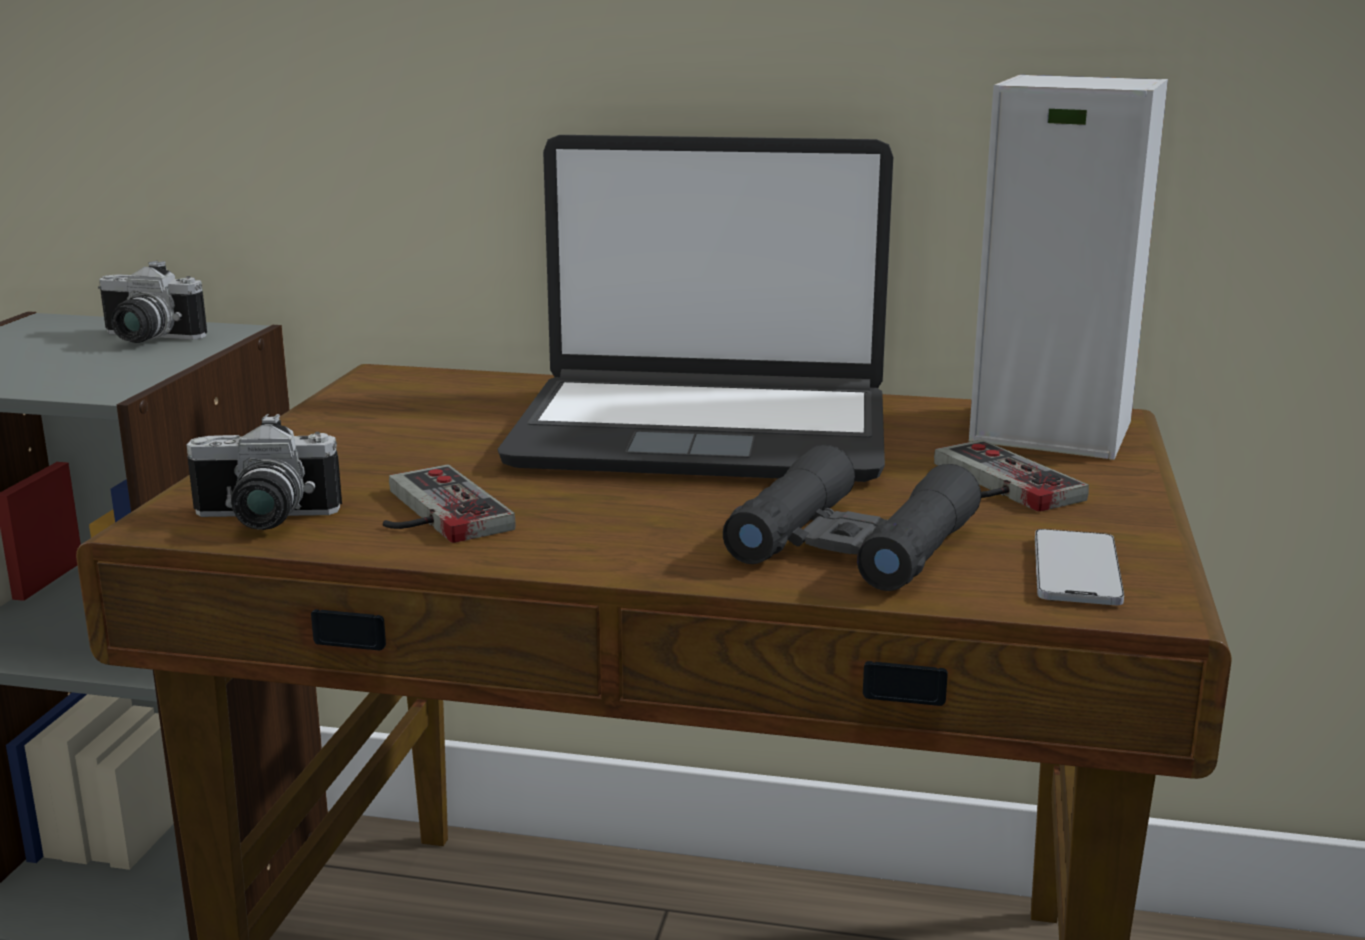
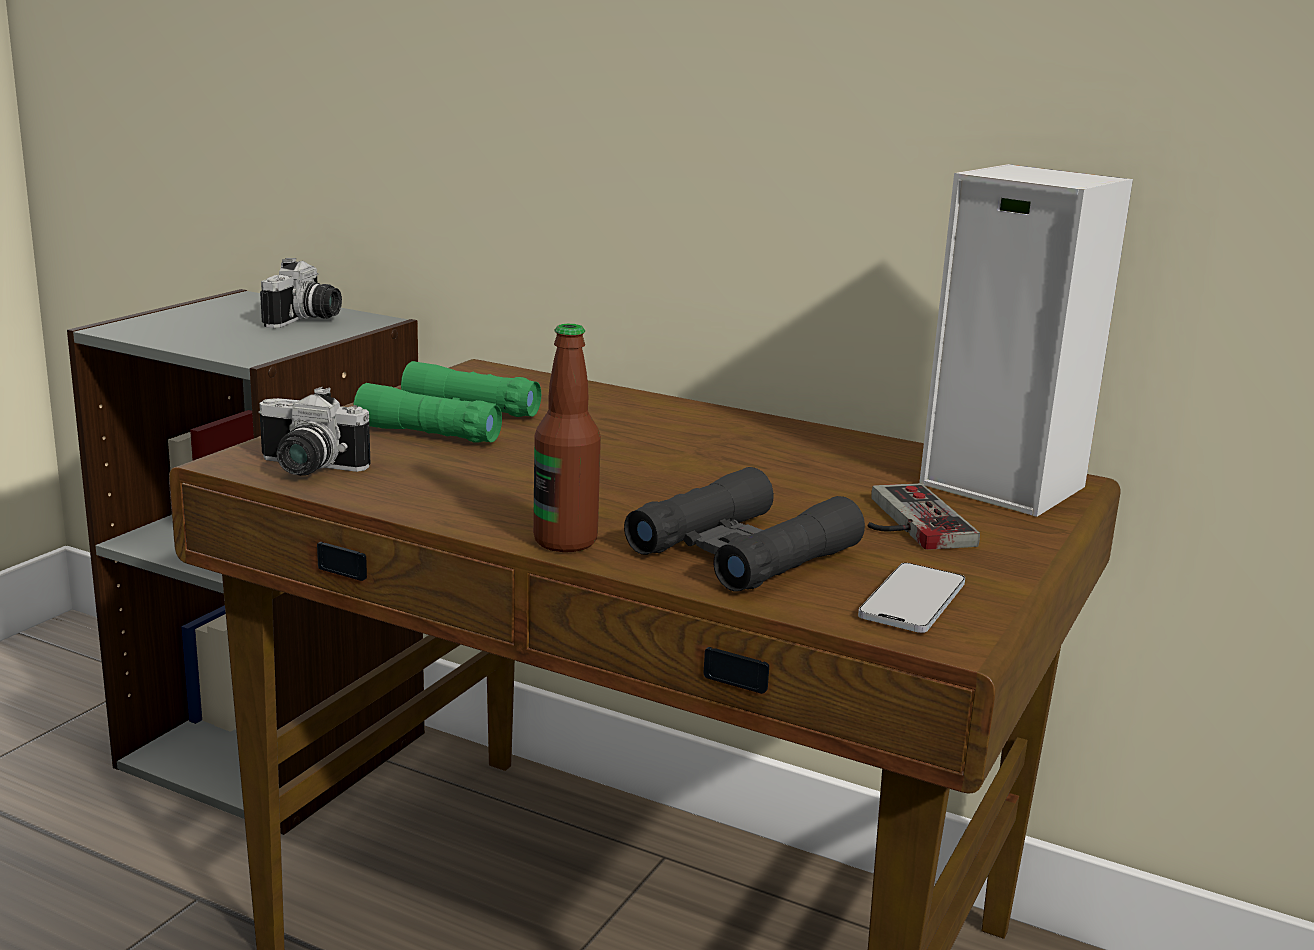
camera: 15 degrees right, 0 degrees up
camera [98,261,207,343] -> camera turned 105 degrees counterclockwise [260,258,342,328]
game controller [383,465,516,543] -> none
laptop [498,135,893,482] -> none
none -> green binoculars [353,361,541,443]
none -> bottle [533,324,601,552]

